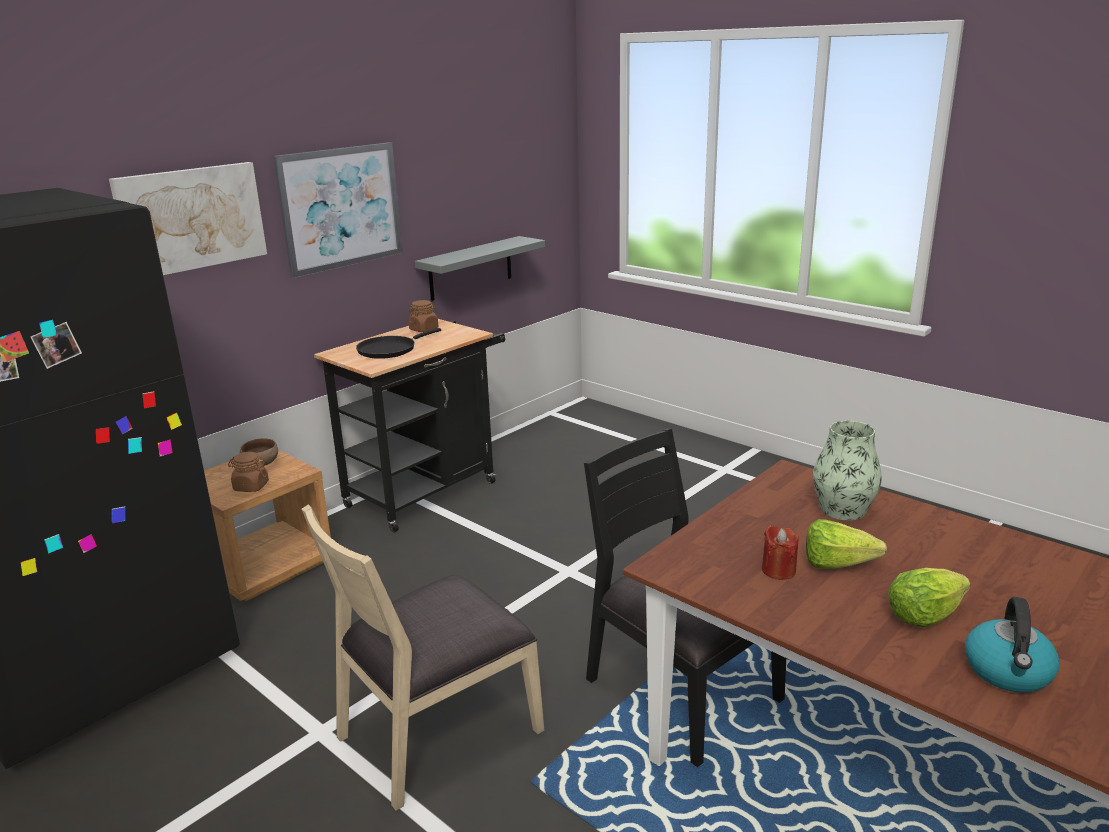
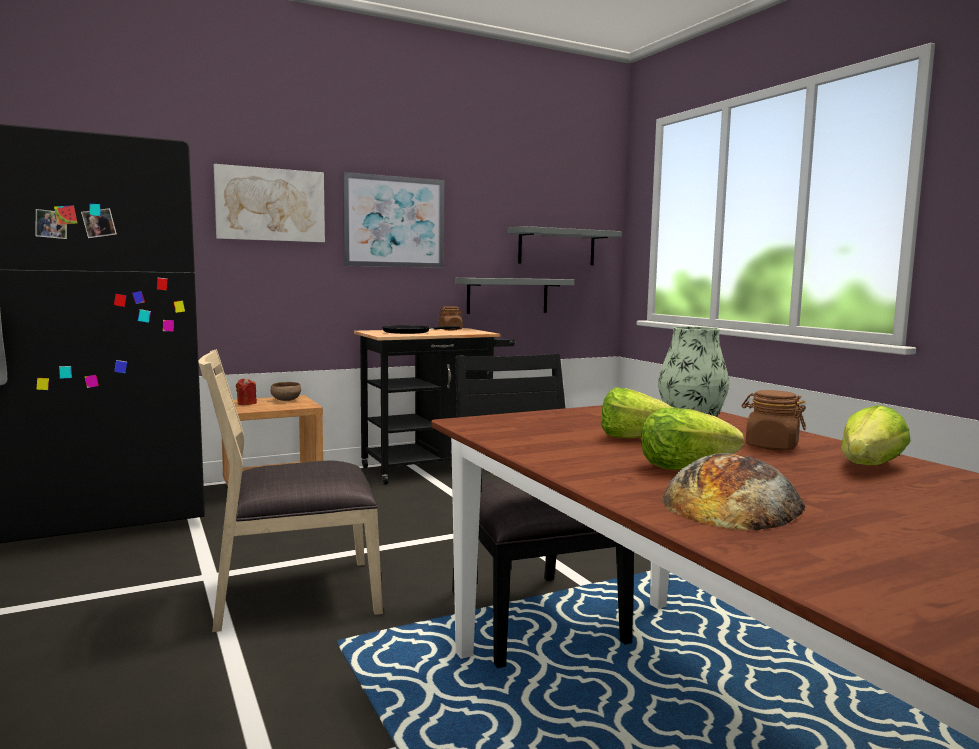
camera: 20 degrees right, 15 degrees down
brown jar [228,452,269,492] -> brown jar moved to [742,390,806,450]
red candle [762,525,799,580] -> red candle moved to [236,378,257,405]
kettle [965,597,1059,693] -> bread [662,453,806,531]
none -> grey shelf [507,226,622,265]
none -> lettuce [841,405,911,465]

